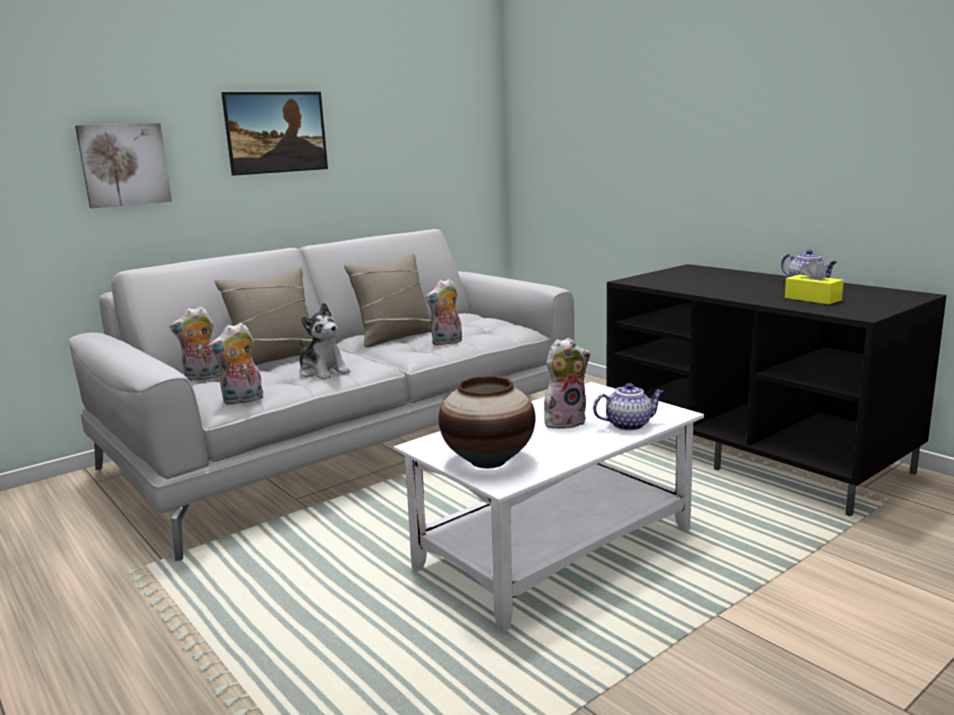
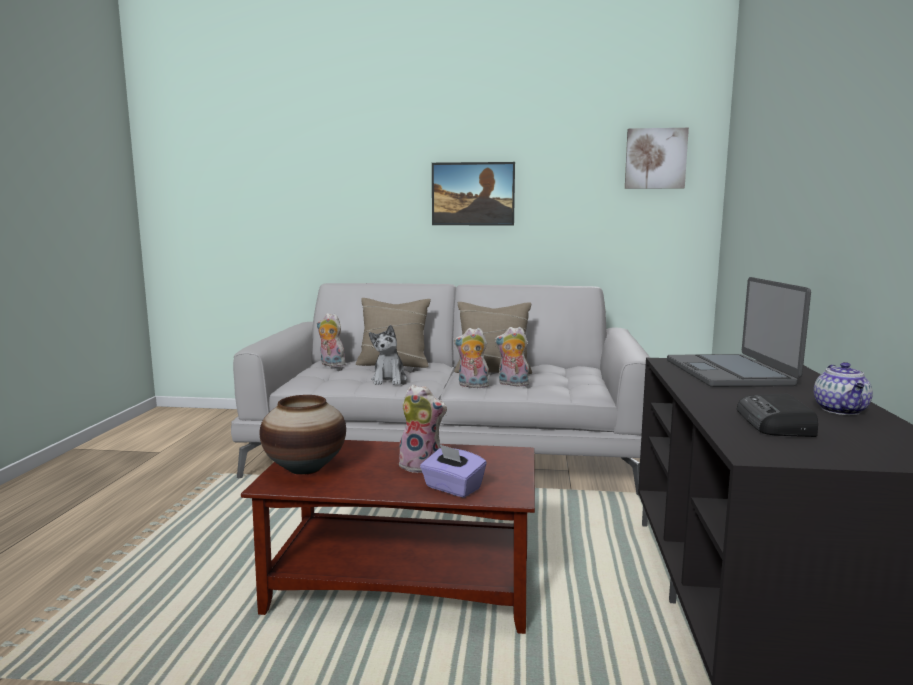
camera: 45 degrees right, 5 degrees down
picture [75,123,172,208] -> picture moved to [625,128,689,189]
plush toy [208,322,263,405] -> plush toy moved to [454,328,489,388]
white coffee table [394,382,704,632] -> brown coffee table [241,440,535,634]
teapot [593,383,664,430] -> purple tissue box [420,444,487,498]
yellow tissue box [785,259,844,304] -> radio [737,394,818,437]
none -> laptop [667,277,811,387]

